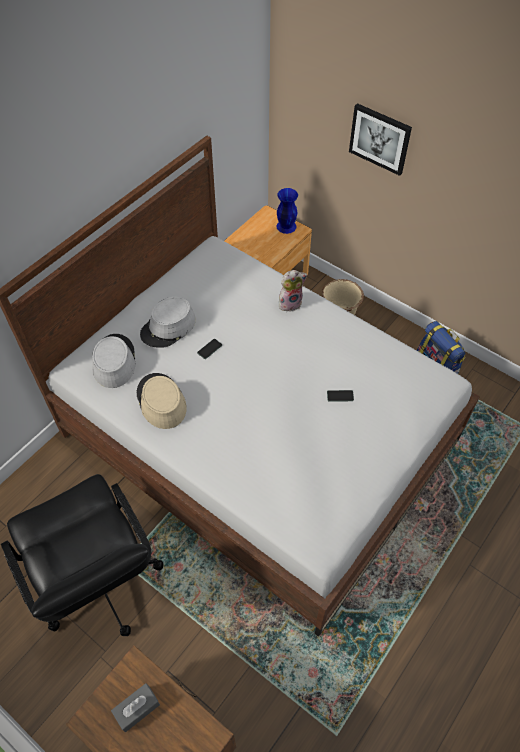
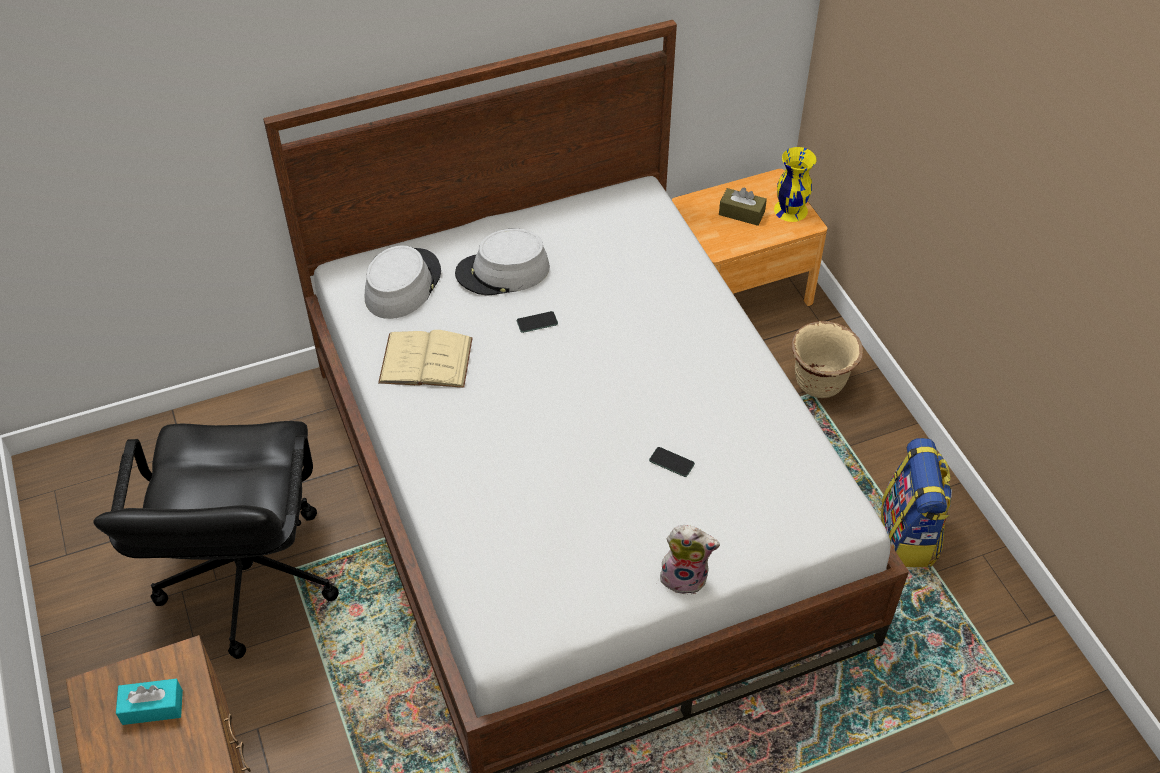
camera: 30 degrees right, 5 degrees down
grey tissue box [111,683,160,732] -> turquoise tissue box [116,679,183,725]
beige hat [137,373,187,429] -> beige book [378,330,473,388]
blue vase [277,188,298,234] -> yellow vase [774,147,816,222]
plush toy [279,270,307,311] -> plush toy moved to [660,525,720,594]
picture [349,103,412,176] -> none
none -> brown tissue box [719,187,767,226]

